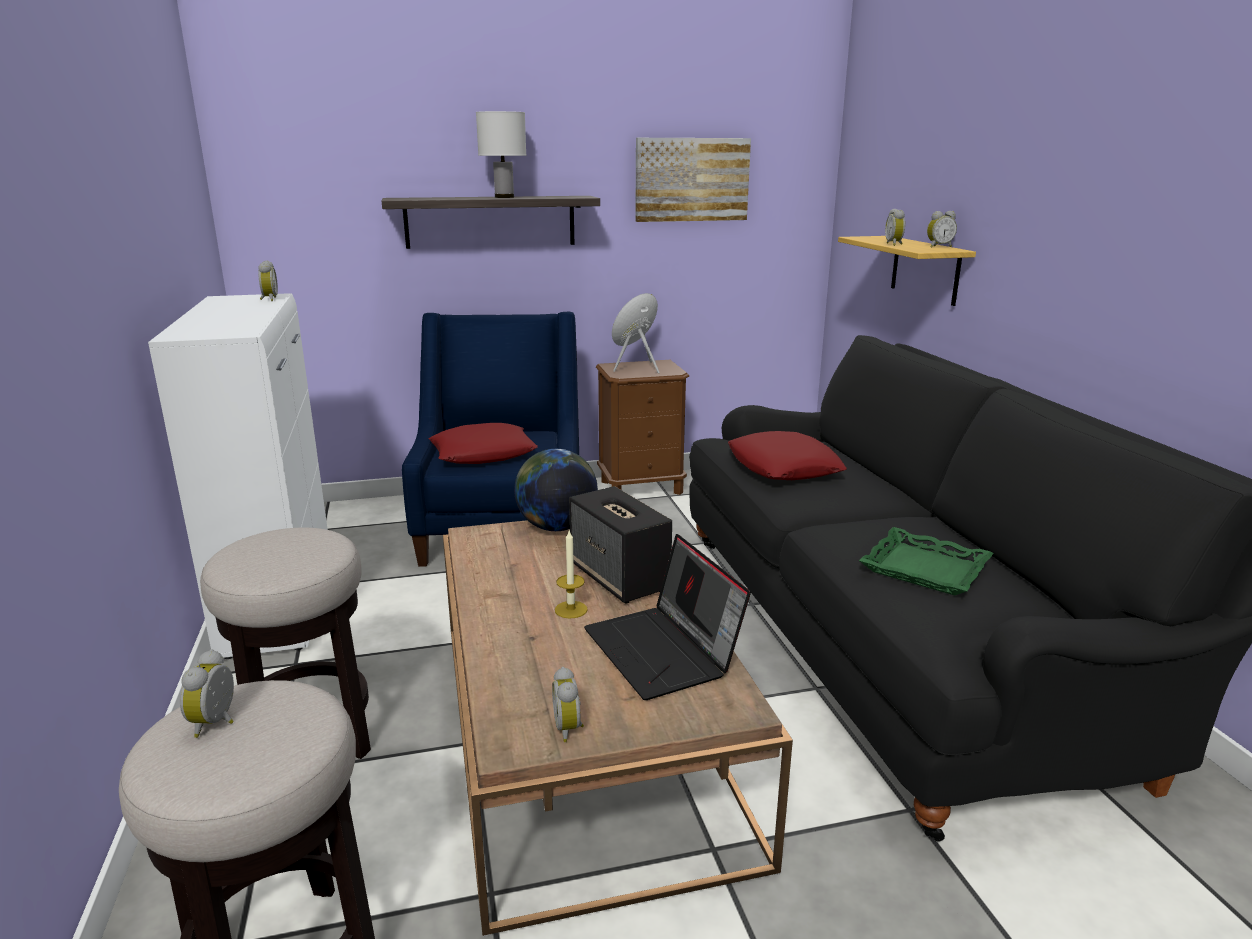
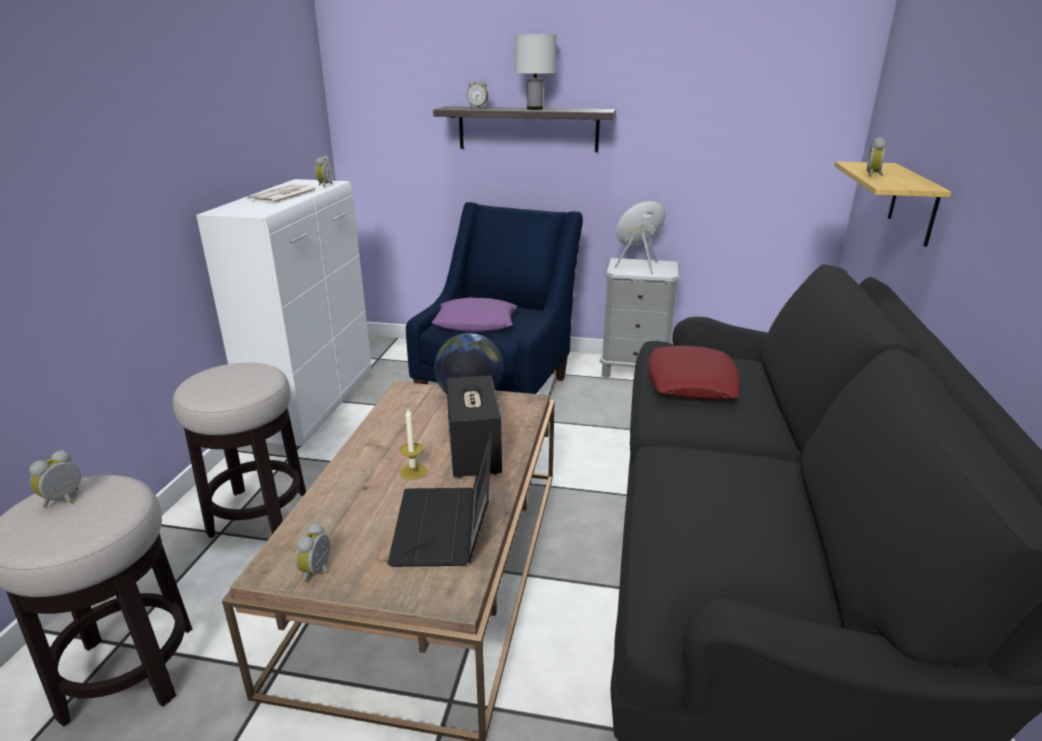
camera: 25 degrees right, 5 degrees up
red pillow [429,423,538,464] -> purple pillow [432,298,517,332]
brown nightstand [596,360,689,495] -> grey nightstand [600,258,680,378]
picture [635,138,751,222] -> none
green tray [859,527,994,595] -> none
alarm clock [927,211,957,248] -> alarm clock moved to [467,80,488,109]
none -> newspaper [247,184,318,204]

